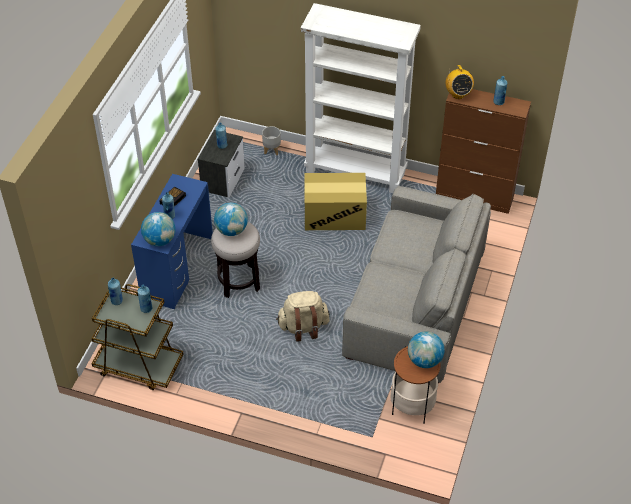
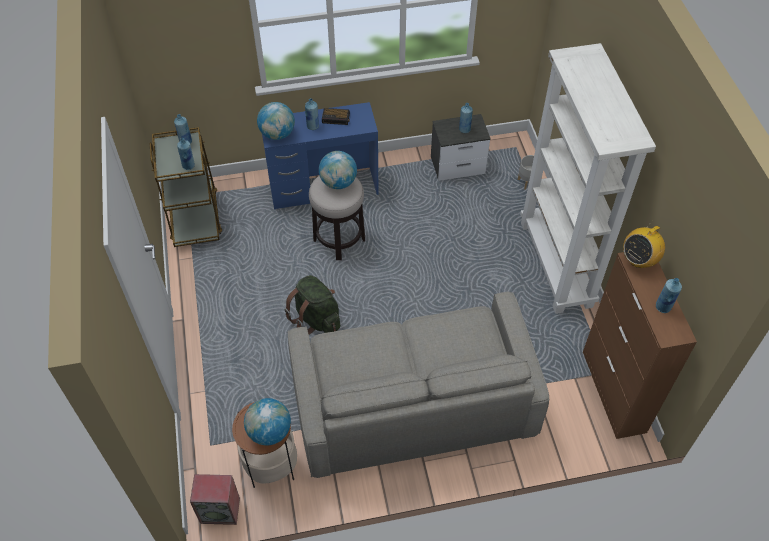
camera: 60 degrees right, 5 degrees up
beige backpack [276,291,330,342] -> green backpack [284,275,340,334]
cardboard box [304,173,367,230] -> none
none -> speaker [190,474,240,525]

